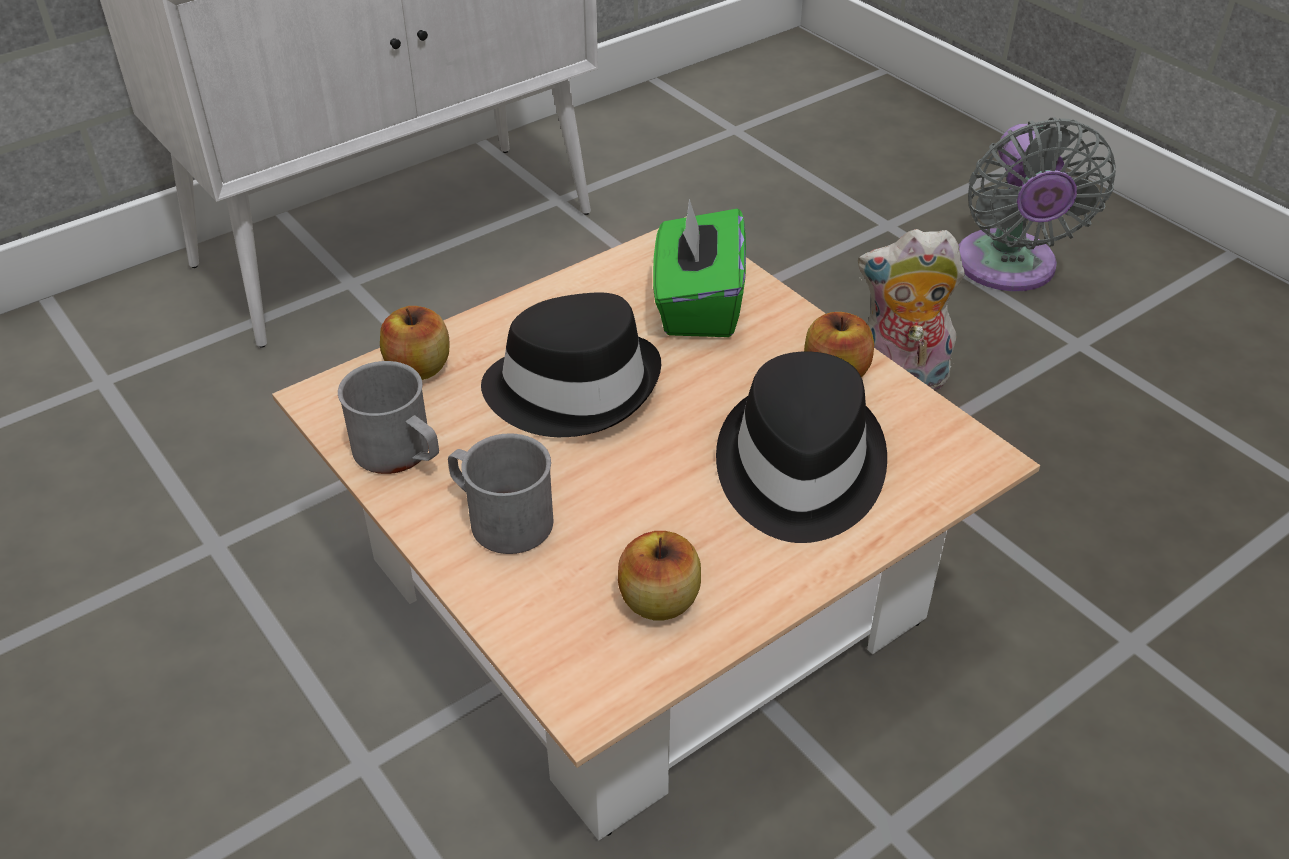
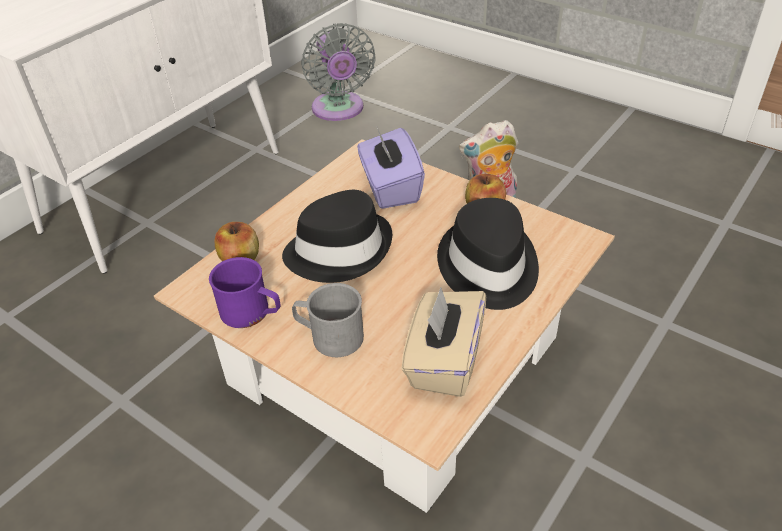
camera: 15 degrees left, 0 degrees up
grey mug [338,361,439,474] -> purple mug [209,257,281,328]
apple [618,531,701,621] -> beige tissue box [401,287,486,397]
green tissue box [653,199,746,337] -> purple tissue box [357,127,425,209]
grey fan [959,117,1116,291] -> grey fan moved to [301,23,376,121]

